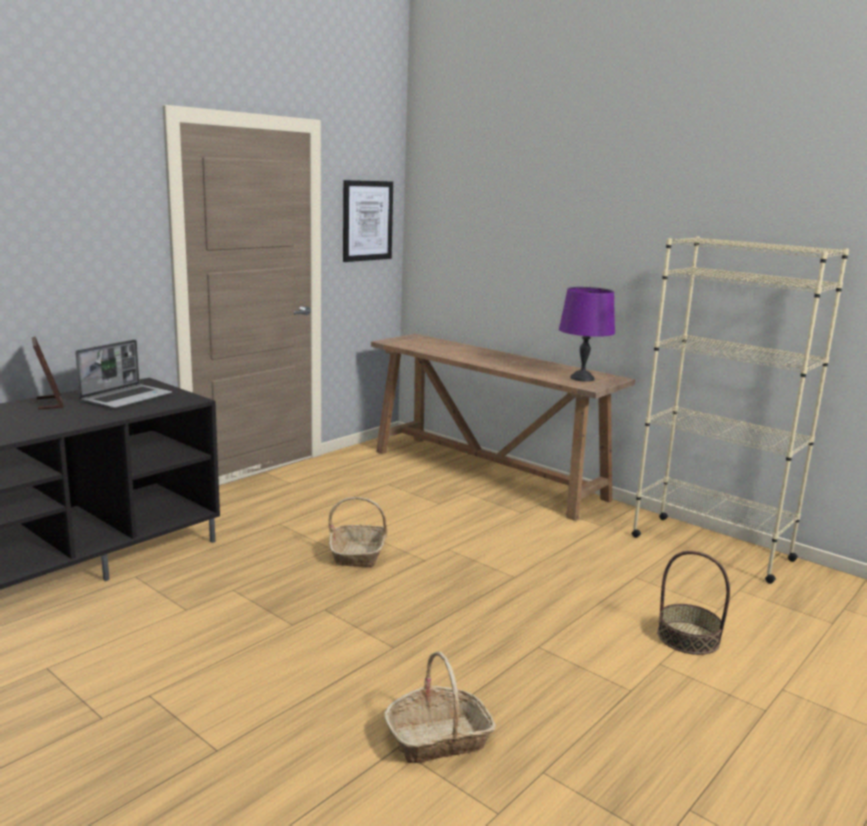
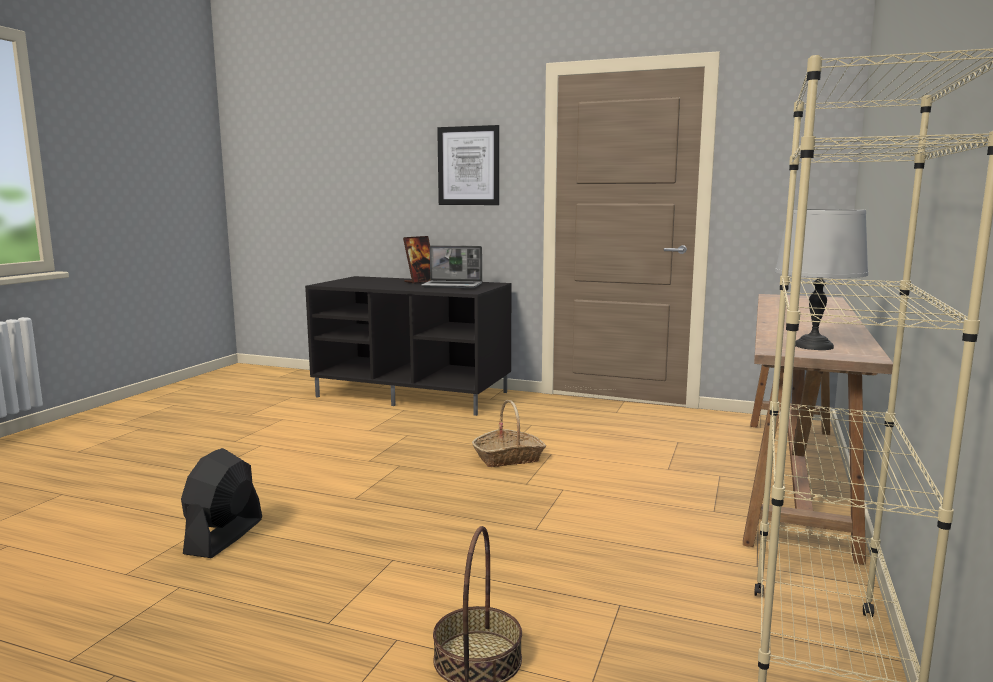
camera: 70 degrees right, 5 degrees down
picture [343,180,393,262] -> picture moved to [437,125,499,205]
basket [384,652,496,763] -> black fan [181,448,262,558]
purple table lamp [559,287,615,382] -> grey table lamp [775,209,868,350]

